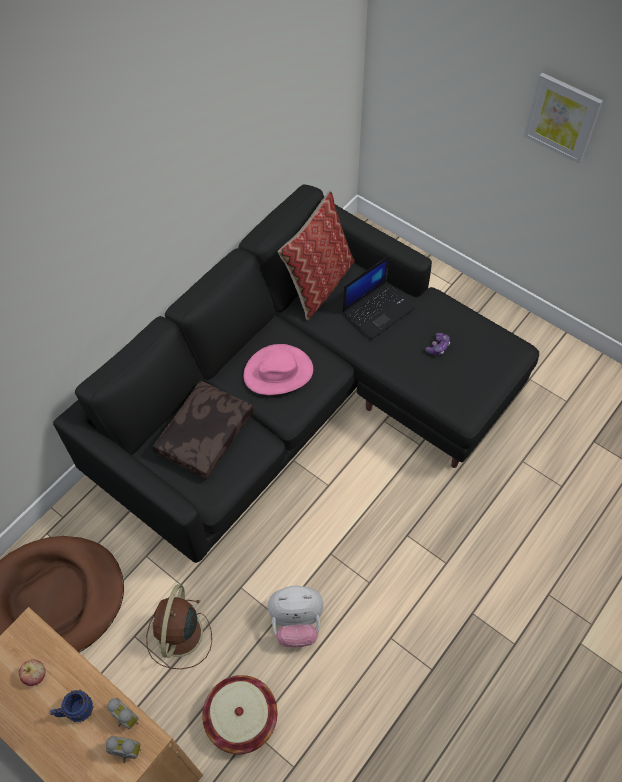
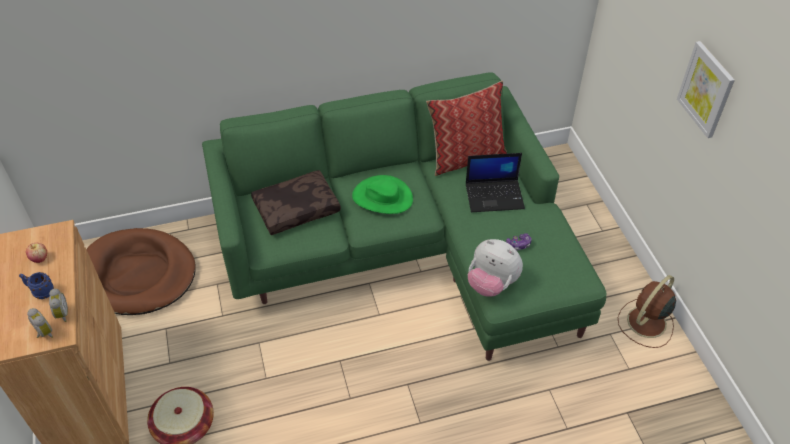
camera: 35 degrees right, 10 degrees down
black sofa [53,184,539,563] -> green sofa [202,72,606,361]
brown fan [146,584,212,669] -> brown fan moved to [618,275,676,348]
pink hat [244,344,313,395] -> green hat [352,175,413,214]
plush toy [268,586,323,647] -> plush toy moved to [468,239,523,297]

